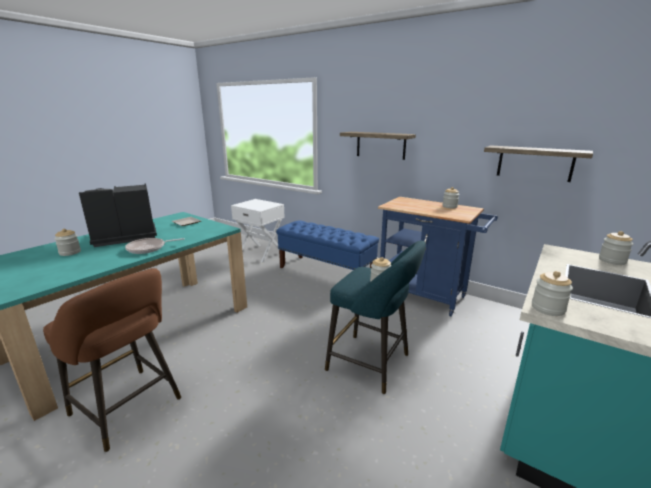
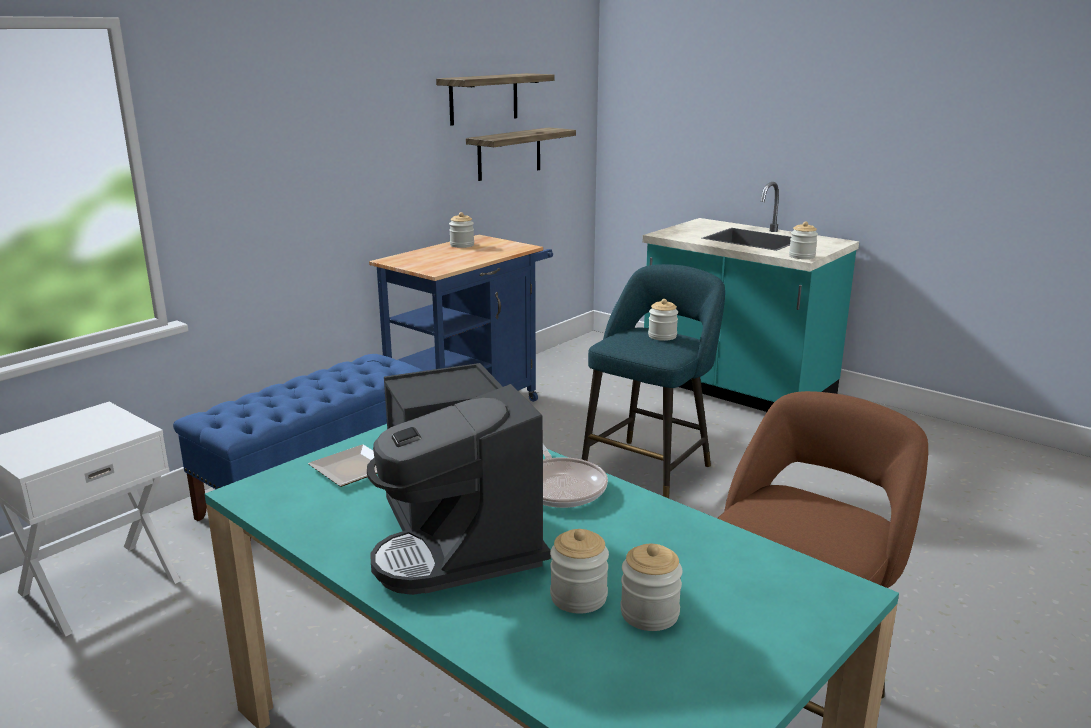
camera: 85 degrees left, 0 degrees up
shelf [340,132,416,160] -> shelf moved to [436,73,555,126]
jar [599,231,633,265] -> jar moved to [620,544,683,631]

